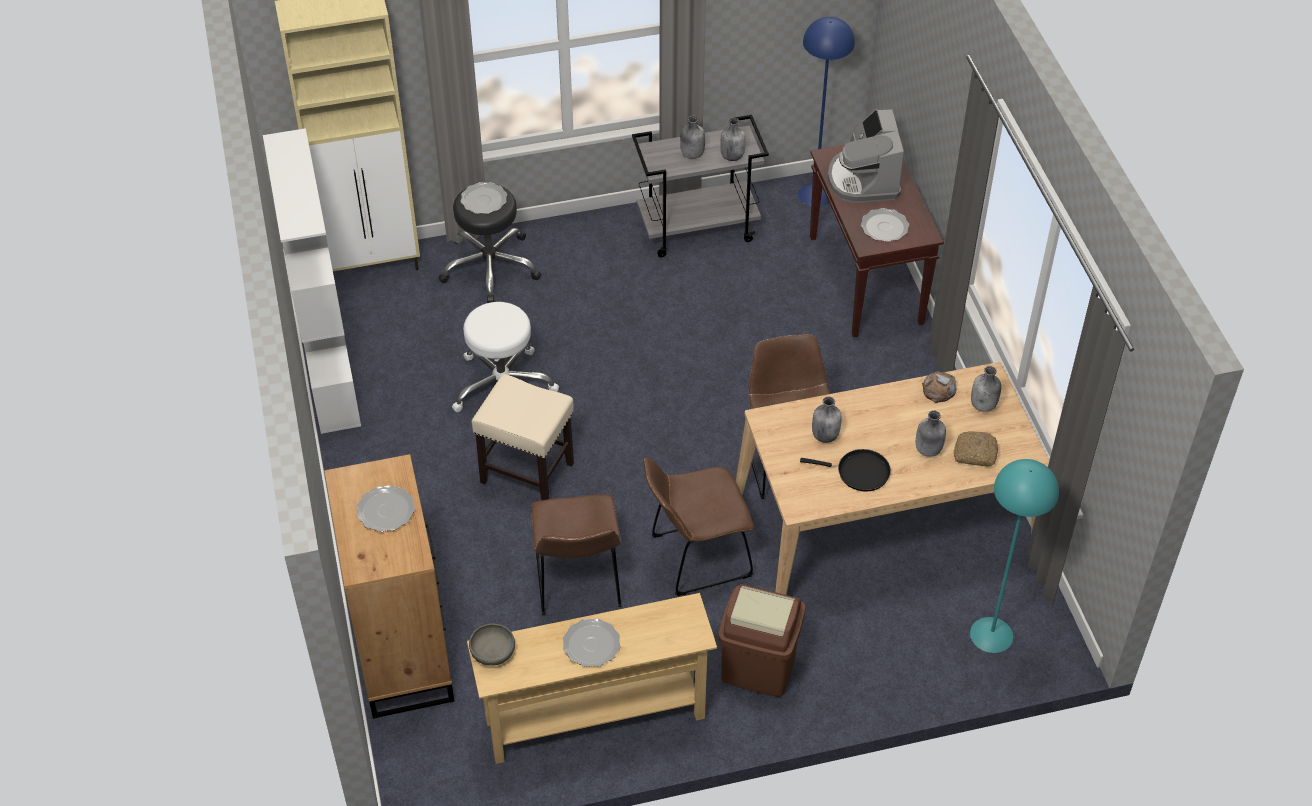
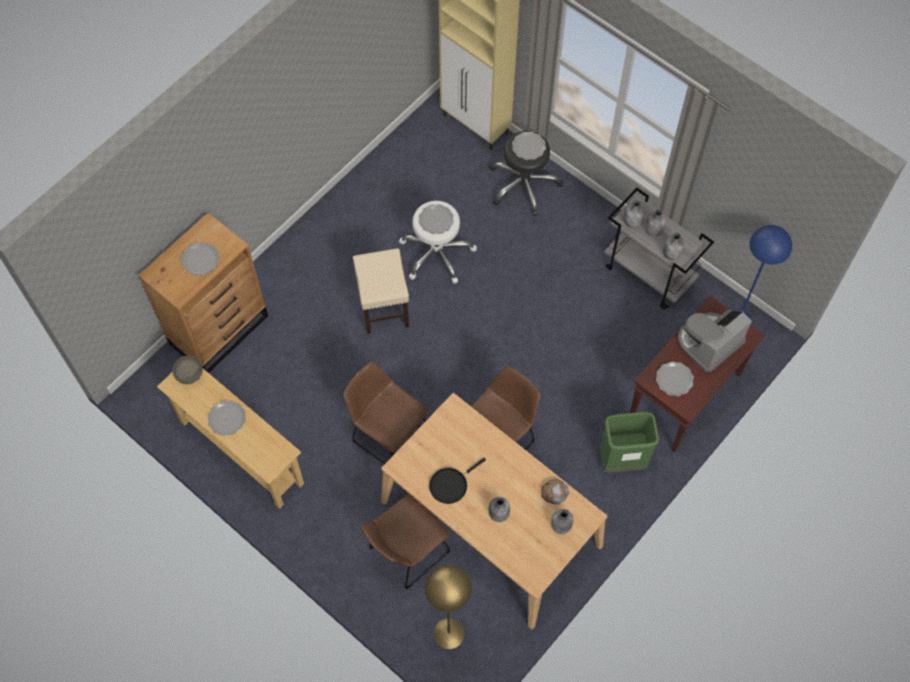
camera: 55 degrees right, 15 degrees up
white bookcase [263,128,361,434] -> none
brown chair [531,495,621,615] -> brown chair moved to [362,494,450,589]
brown trash can [718,584,805,697] -> none
black frying pan [800,449,891,491] -> black frying pan turned 75 degrees clockwise [429,458,486,504]
grey bottle [812,397,842,443] -> grey bottle moved to [624,200,644,228]
bread [953,431,998,467] -> none
turquoise floor lamp [970,459,1059,653] -> yellow floor lamp [424,565,472,649]
none -> plate [419,204,454,234]
none -> green trash can [599,412,659,472]

